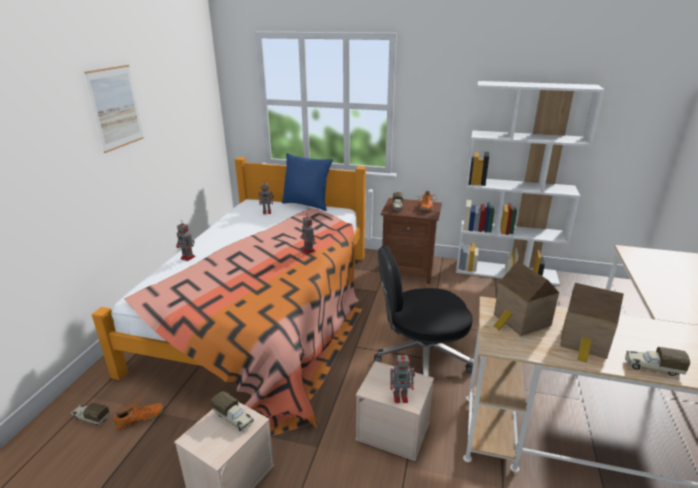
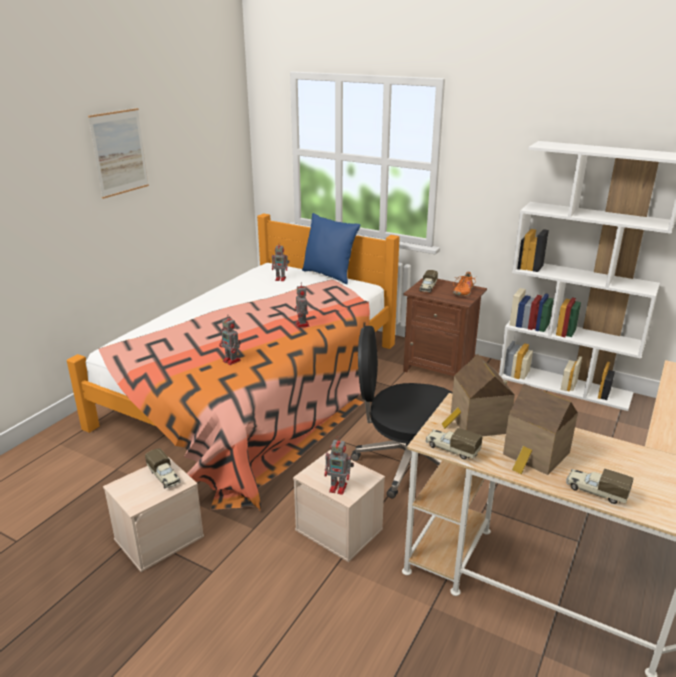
camera: 15 degrees right, 0 degrees up
toy truck [71,403,110,425] -> toy truck moved to [425,428,483,459]
orange shoe [114,396,165,431] -> none
toy robot [176,221,196,261] -> toy robot moved to [219,314,241,365]

